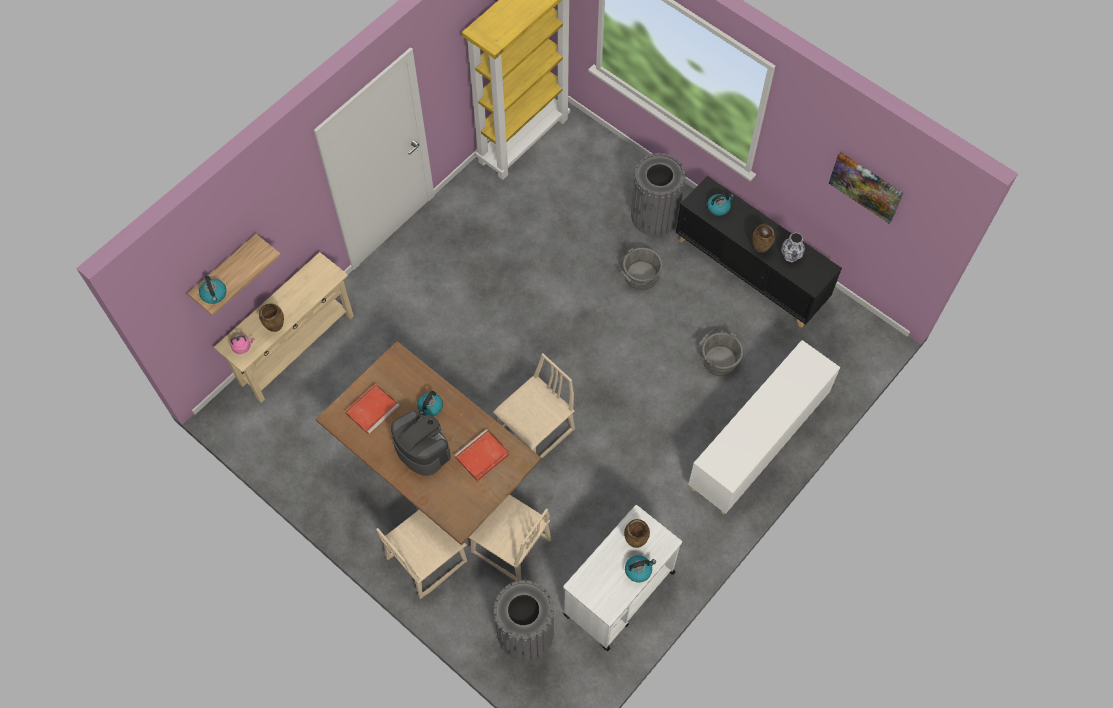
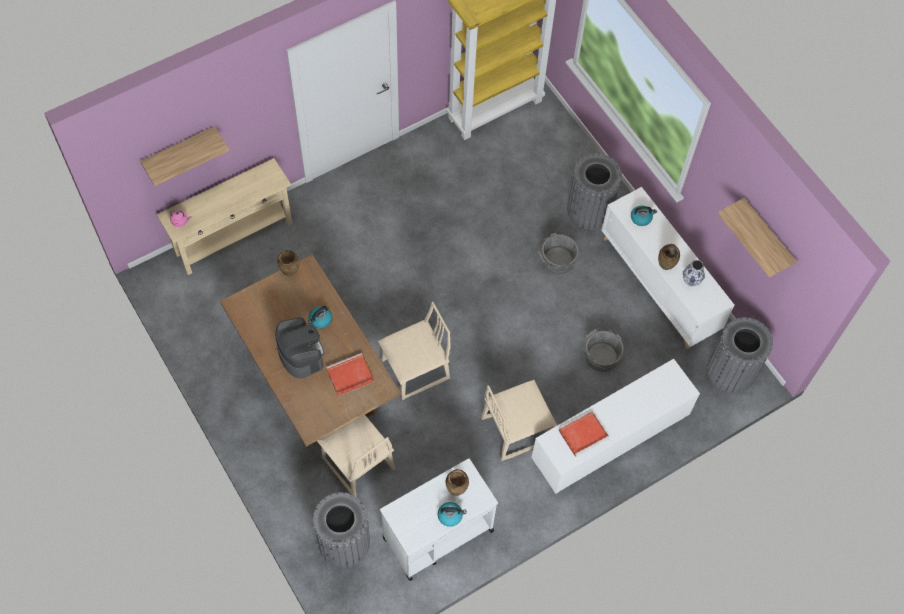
camera: 15 degrees right, 0 degrees up
kettle [199,276,226,304] -> none
brown vase [259,304,284,332] -> brown vase moved to [277,250,300,276]
red tray [345,383,400,435] -> red tray moved to [559,411,610,457]
beige chair [376,510,467,599] -> beige chair moved to [481,380,557,461]
black cabinet [676,176,842,328] -> white cabinet [601,187,734,349]
picture [829,152,903,223] -> shelf [718,198,796,278]
none -> grey trash can [707,317,773,393]

